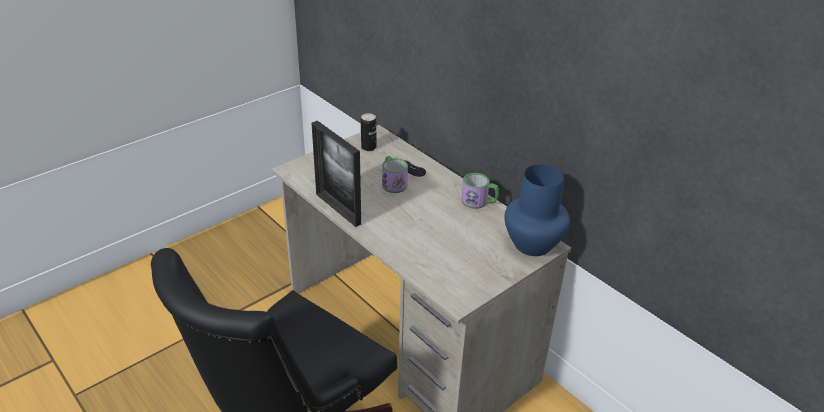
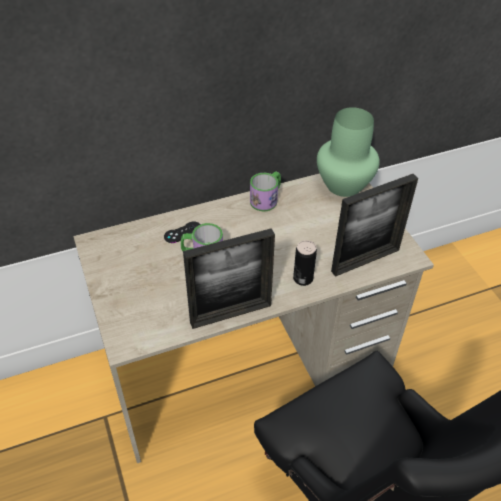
camera: 70 degrees left, 10 degrees up
can [361,113,376,151] -> can moved to [293,240,317,286]
blue vase [504,165,570,256] -> green vase [317,107,380,197]
none -> picture frame [331,174,418,277]

